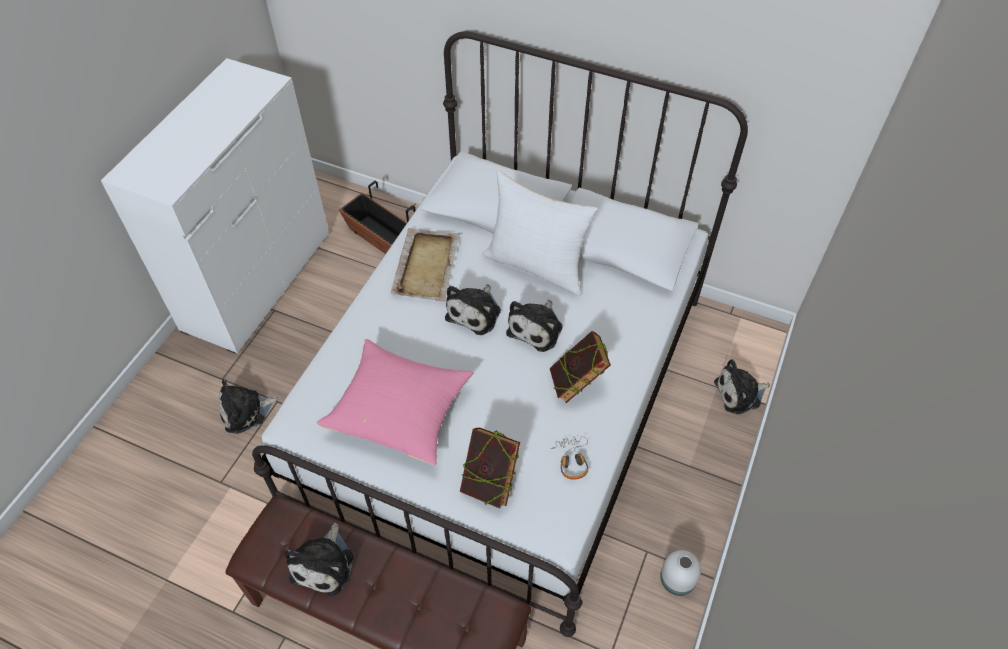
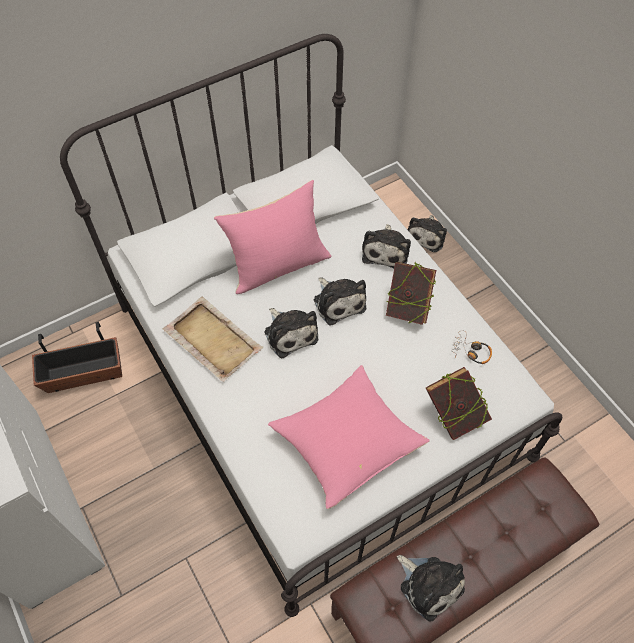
camera: 55 degrees left, 5 degrees up
plush toy [219,379,279,434] -> plush toy moved to [362,224,411,269]
white pillow [482,171,598,296] -> pink pillow [214,180,332,294]
white vase [661,550,701,596] -> none

